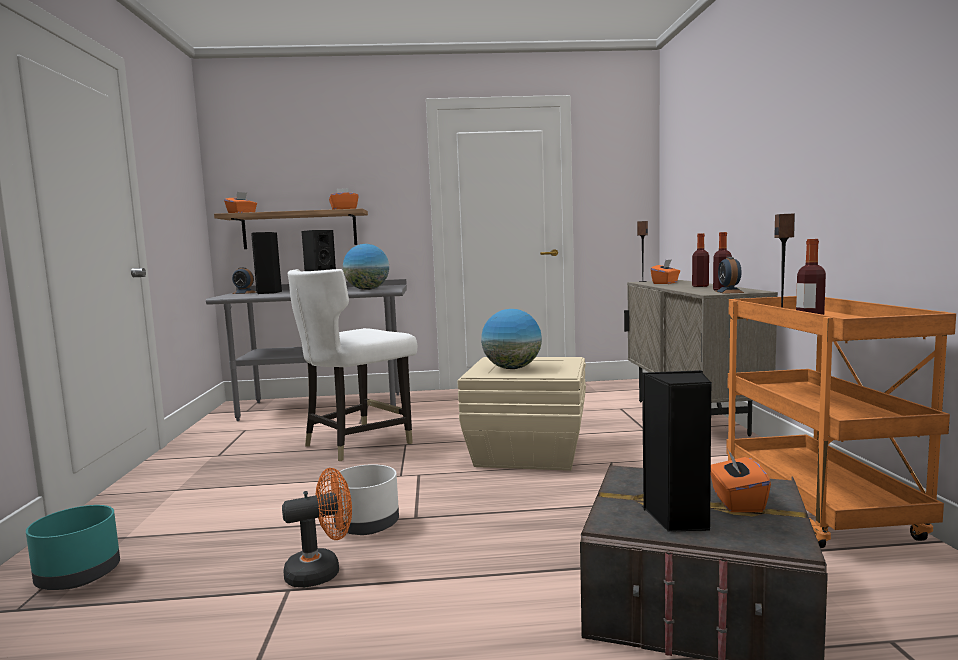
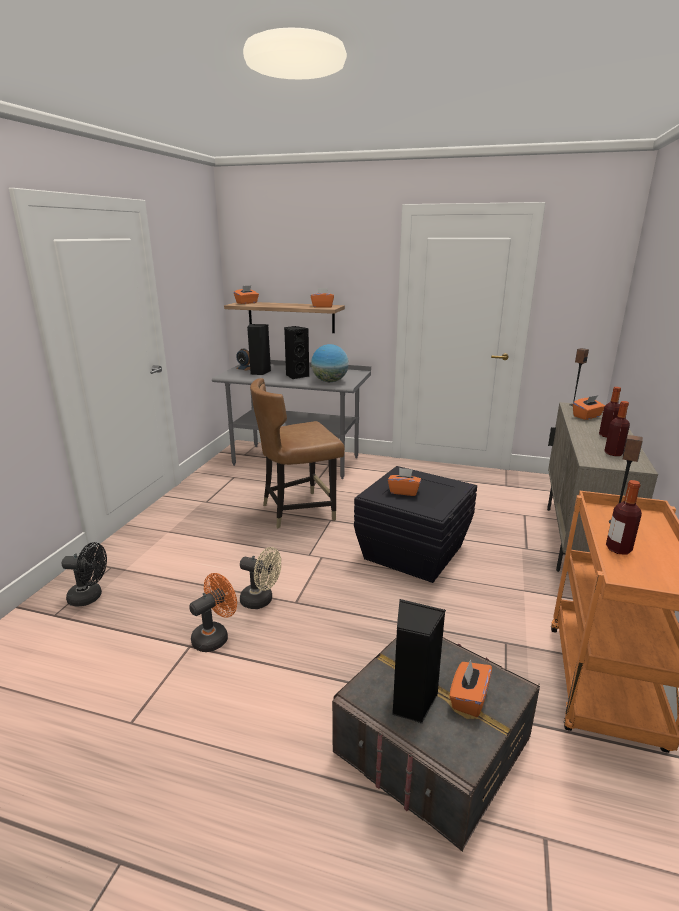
camera: 20 degrees right, 15 degrees up
turquoise planter [26,505,120,590] -> black fan [61,542,107,606]
orange fan [282,468,352,588] -> orange fan turned 45 degrees counterclockwise [189,573,237,652]
white chair [288,269,417,461] -> brown chair [250,378,345,528]
white planter [333,464,399,535] -> beige fan [240,547,281,609]
beige storage box [457,357,586,471] -> black storage box [354,466,477,583]
globe [481,309,542,369] -> orange tissue box [388,468,421,496]
alarm clock [715,257,744,294] -> none

